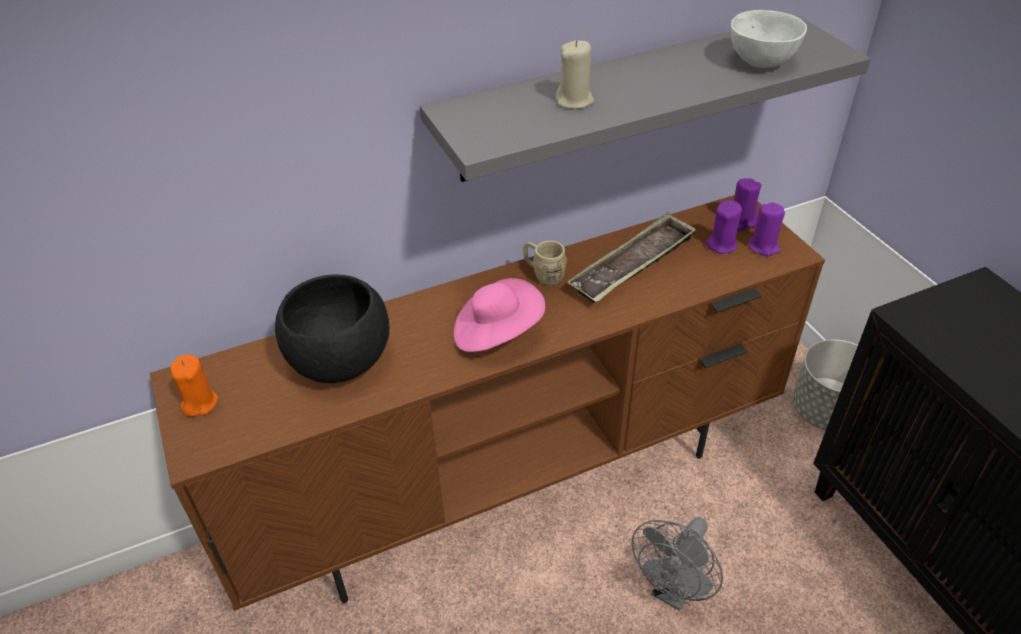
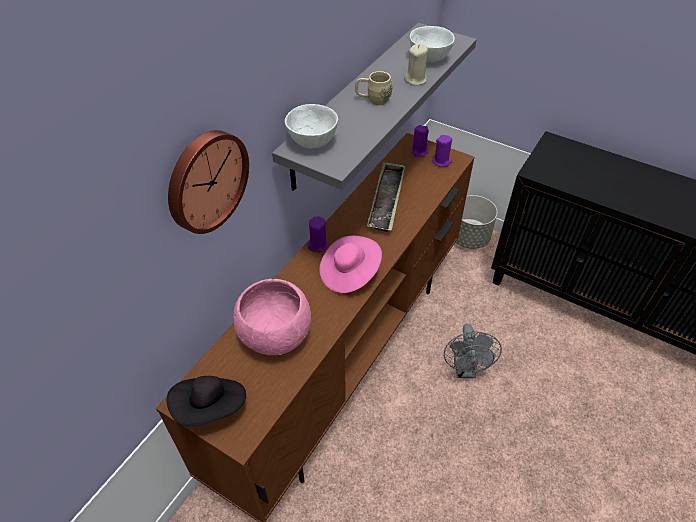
camera: 35 degrees left, 5 degrees up
orange candle [170,354,218,417] -> black hat [166,376,246,426]
black bowl [275,274,389,383] -> pink bowl [233,279,311,355]
beige mug [523,241,567,285] -> beige mug moved to [355,71,393,105]
beige candle [556,40,594,109] -> beige candle moved to [404,44,428,86]
purple candle [706,200,742,254] -> purple candle moved to [308,217,328,252]
none -> wall clock [168,130,249,234]
none -> white bowl [285,104,338,149]

